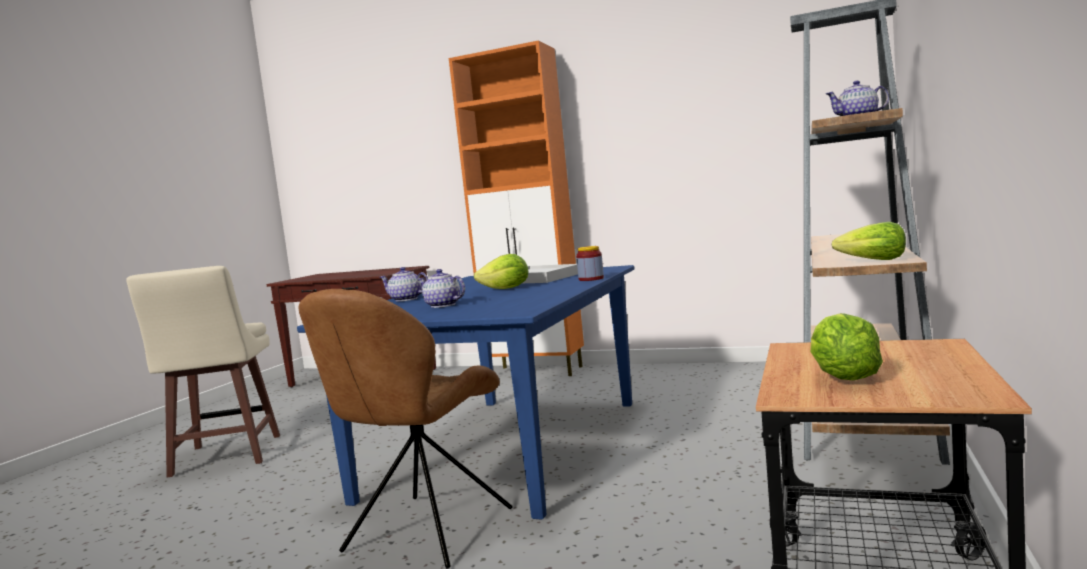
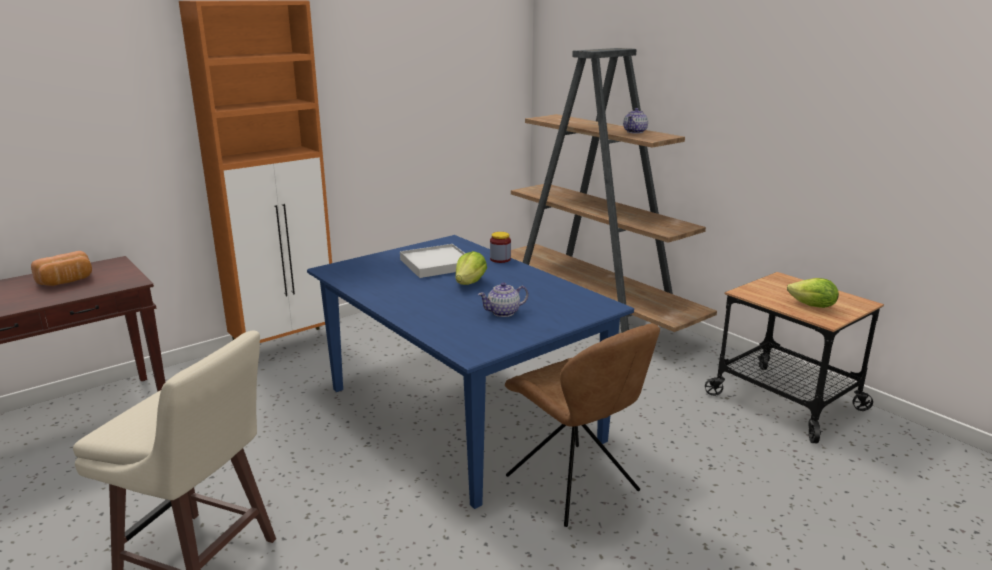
camera: 60 degrees left, 15 degrees up
teapot [379,267,428,301] -> none
lettuce [832,222,906,260] -> none
none -> bread [31,251,92,286]

